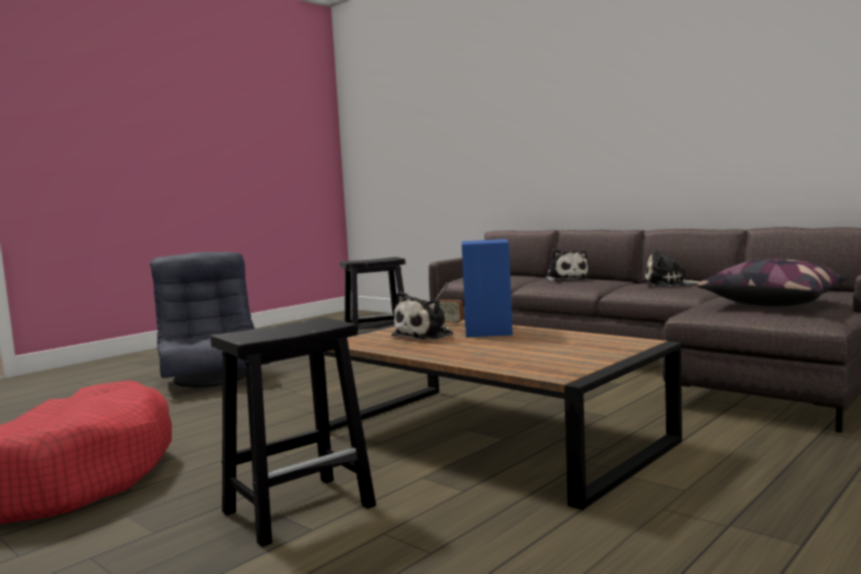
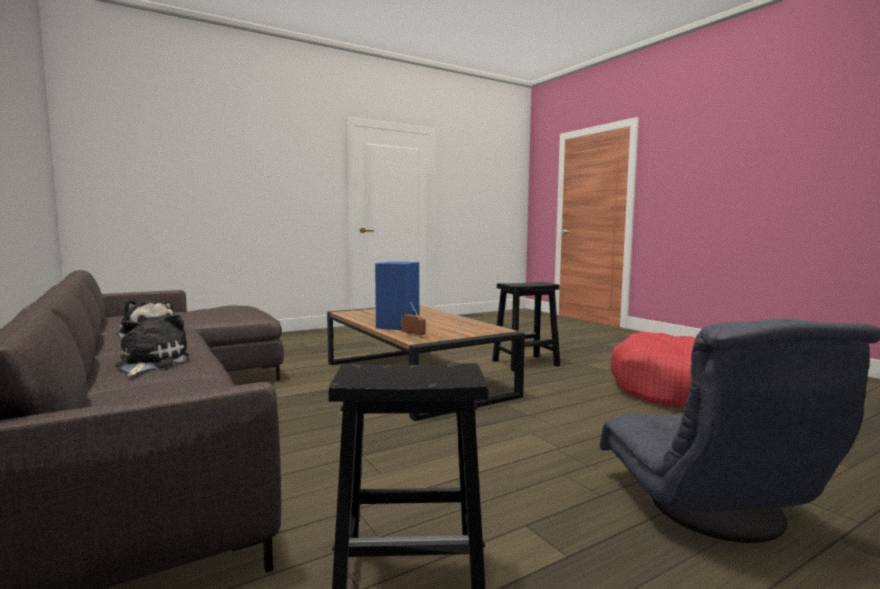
camera: 165 degrees left, 0 degrees up
plush toy [391,291,453,340] -> none
pillow [697,258,848,306] -> none

